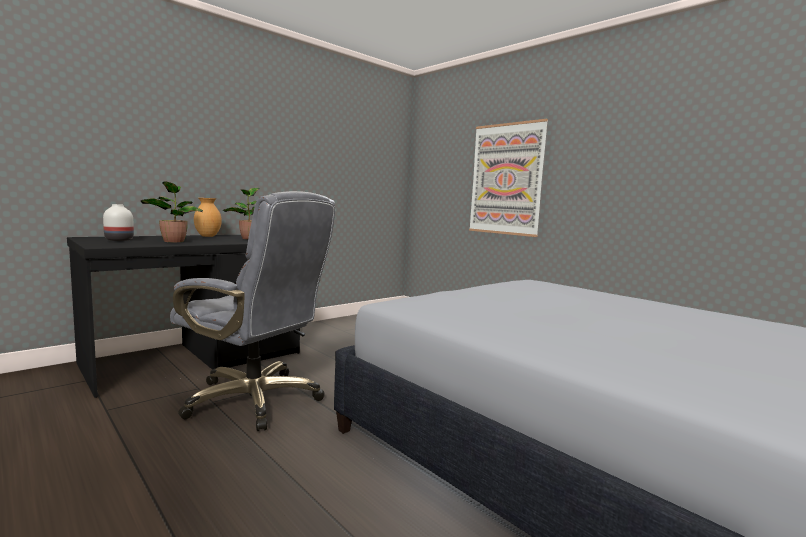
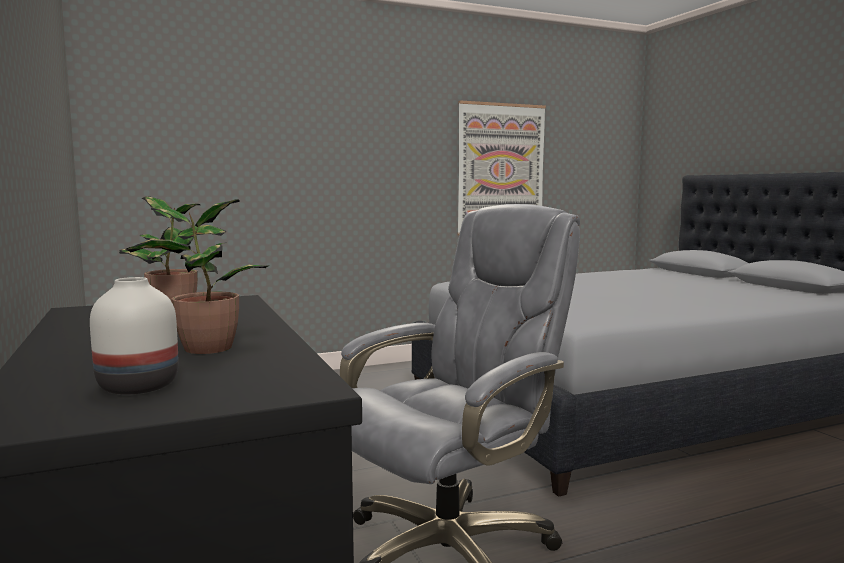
camera: 70 degrees left, 0 degrees up
brown vase [194,198,222,237] -> none
picture [469,119,548,237] -> picture moved to [458,101,546,236]

